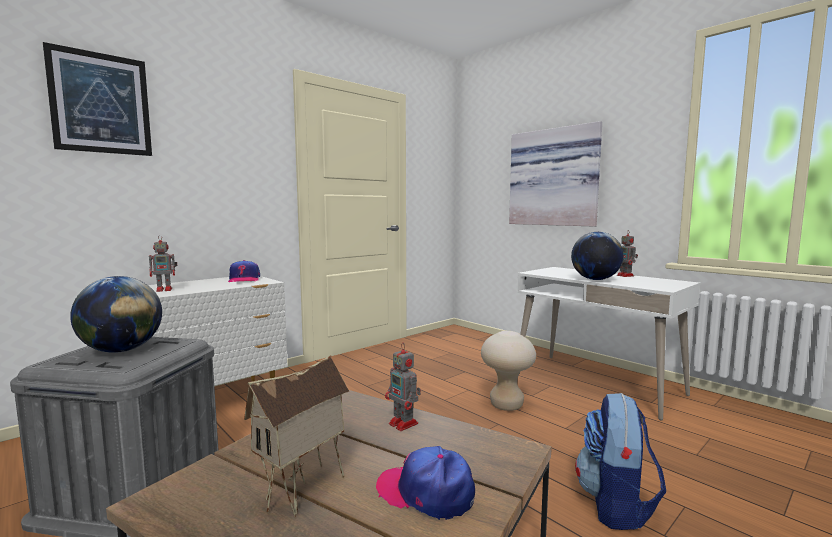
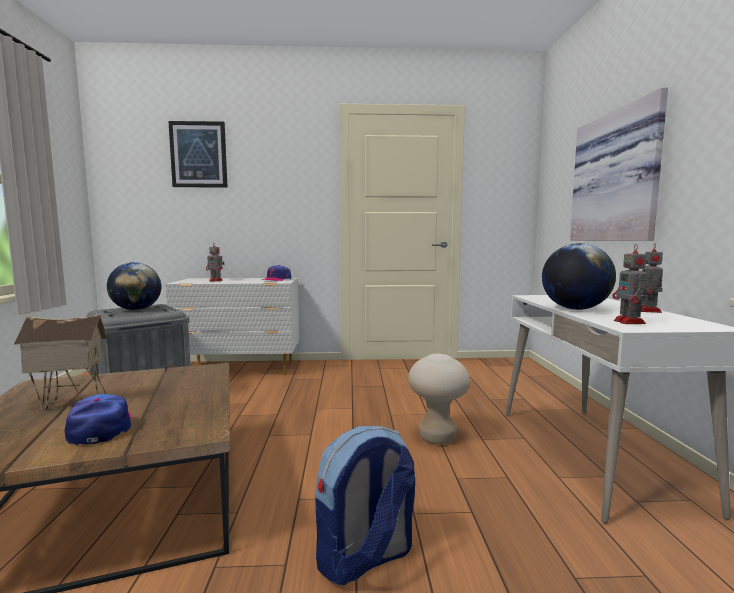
camera: 40 degrees right, 0 degrees up
toy robot [385,343,421,431] -> toy robot moved to [612,244,651,324]

